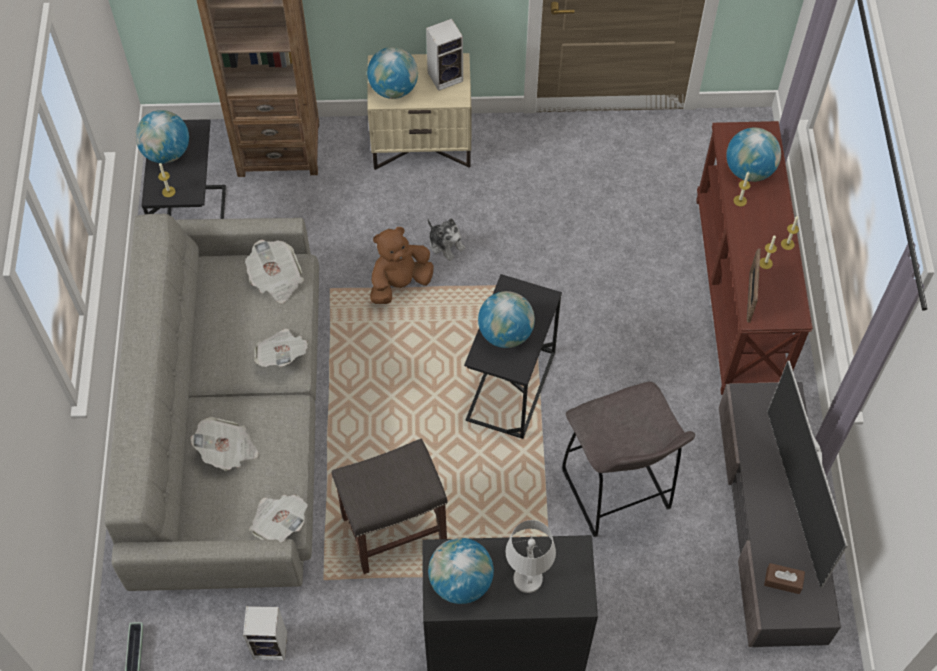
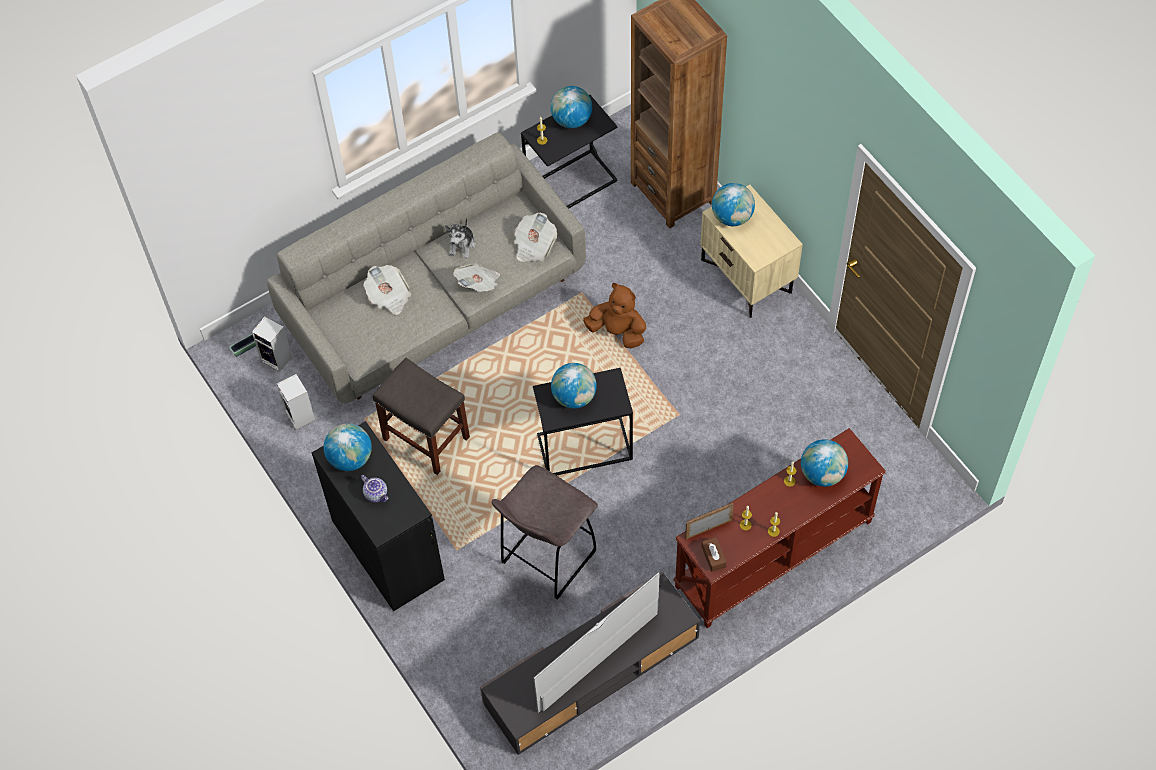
camera: 60 degrees right, 0 degrees up
newspaper [249,494,308,543] -> none
speaker [426,19,463,91] -> speaker moved to [252,317,292,372]
plush toy [428,218,465,261] -> plush toy moved to [445,218,476,259]
white table lamp [505,520,556,593] -> teapot [360,475,388,502]
brown tissue box [764,563,805,594] -> brown tissue box moved to [702,537,726,572]

